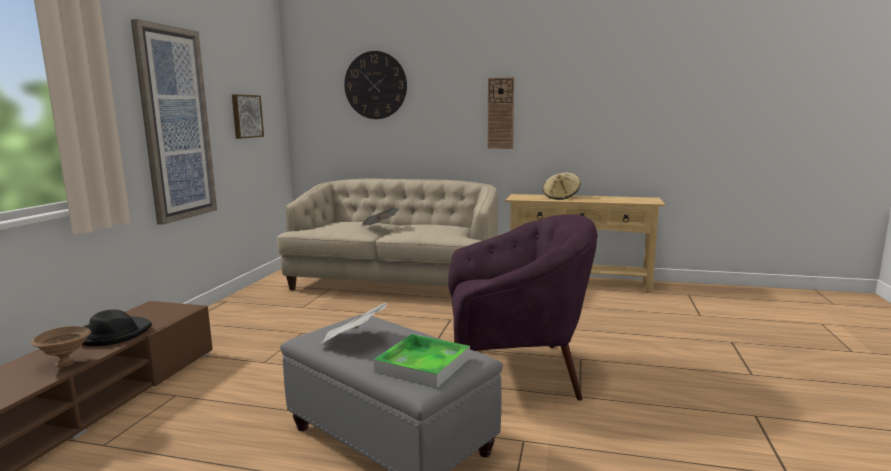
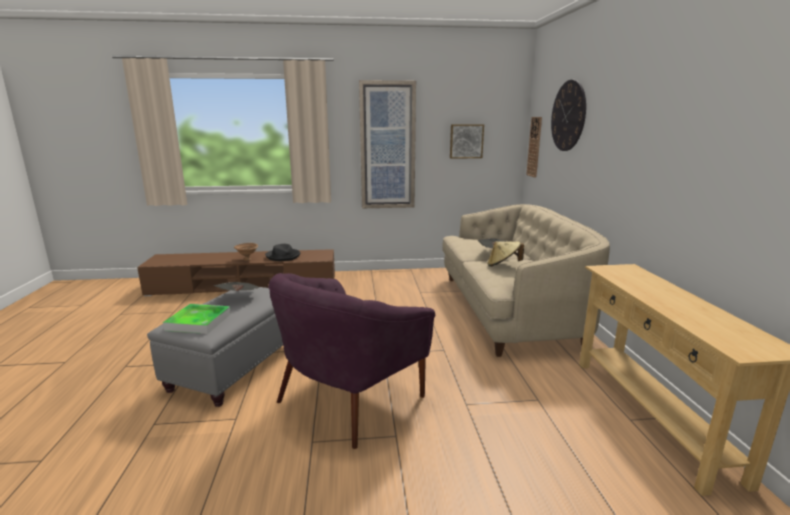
camera: 70 degrees right, 5 degrees up
purple armchair [448,214,598,401] -> purple armchair turned 60 degrees clockwise [268,273,435,449]
wall clock [488,77,514,149] -> wall clock moved to [526,117,542,178]
beige hat [543,172,580,200] -> beige hat moved to [487,242,524,267]

